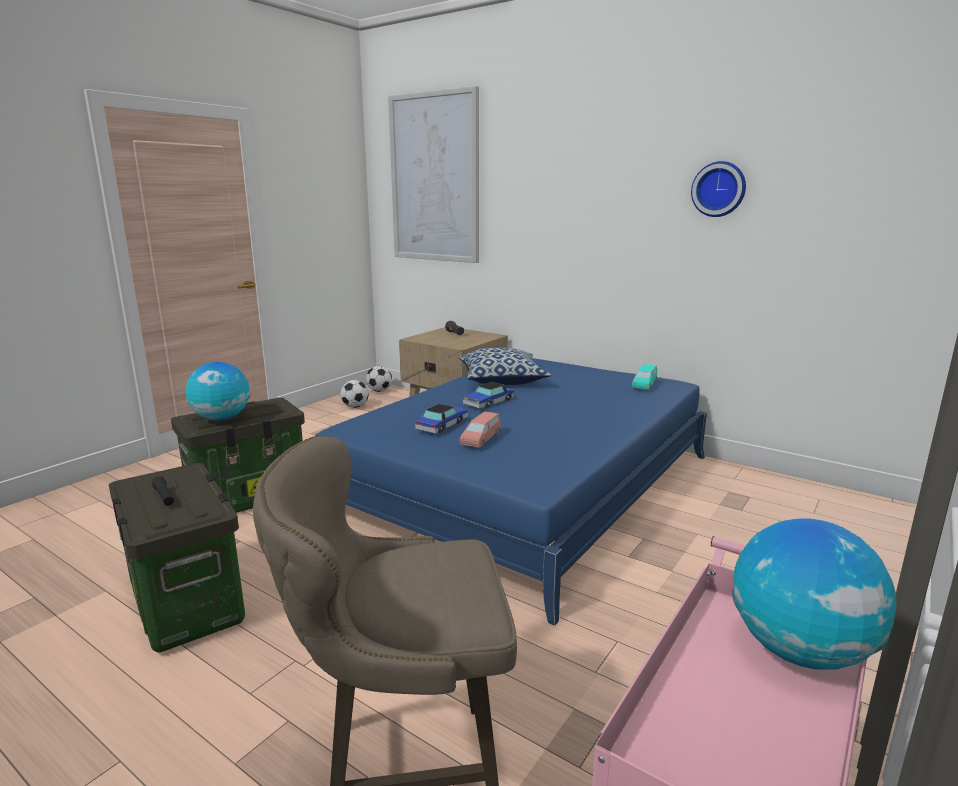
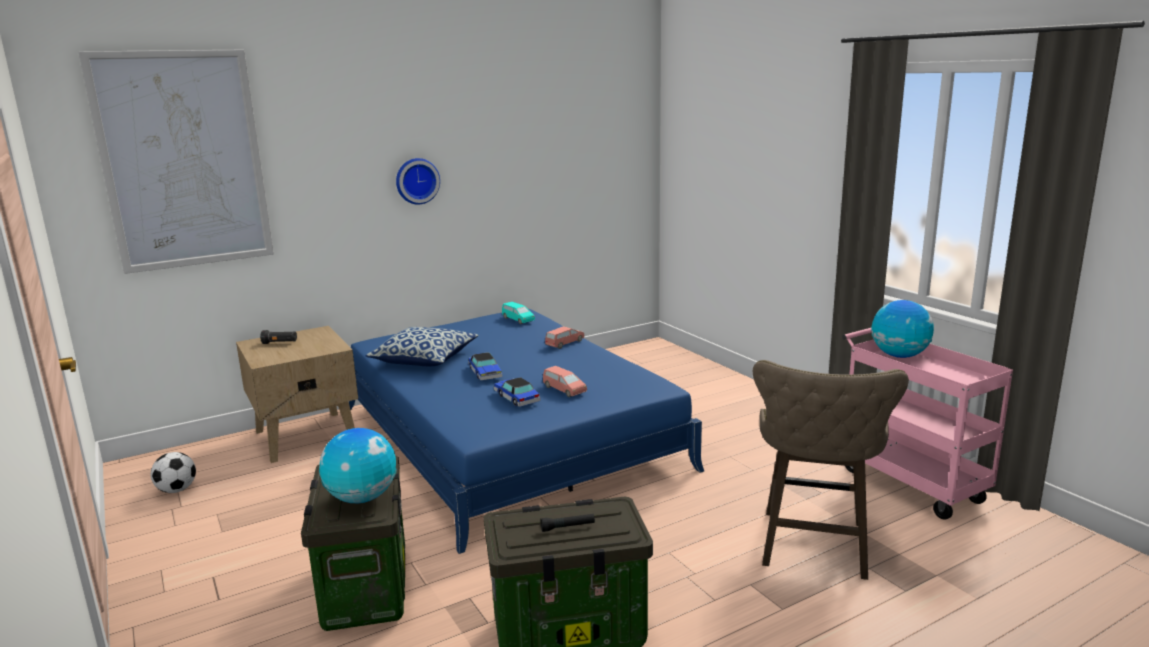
camera: 65 degrees left, 0 degrees up
football [366,366,392,392] -> none
wall clock [691,161,746,217] -> wall clock moved to [396,158,440,205]
none -> pink toy car [545,326,585,349]

